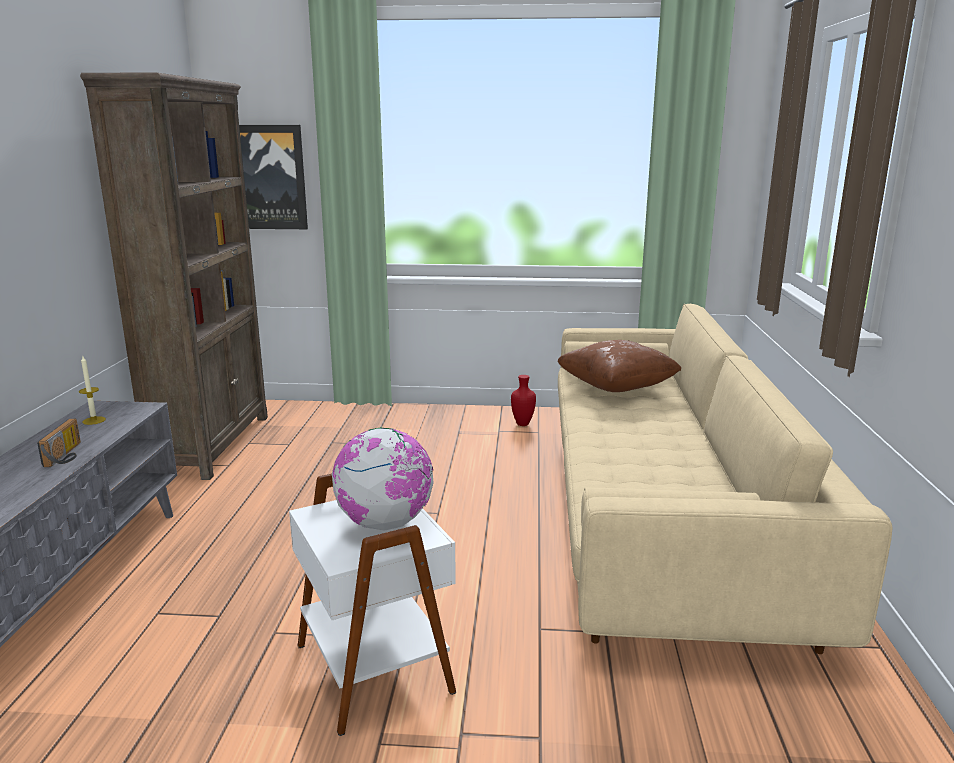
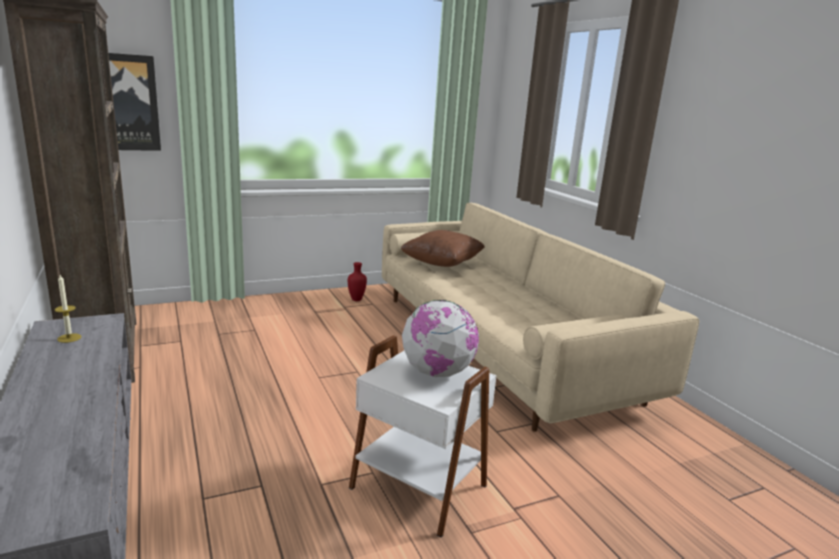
camera: 30 degrees left, 0 degrees up
radio [37,419,81,467] -> none

